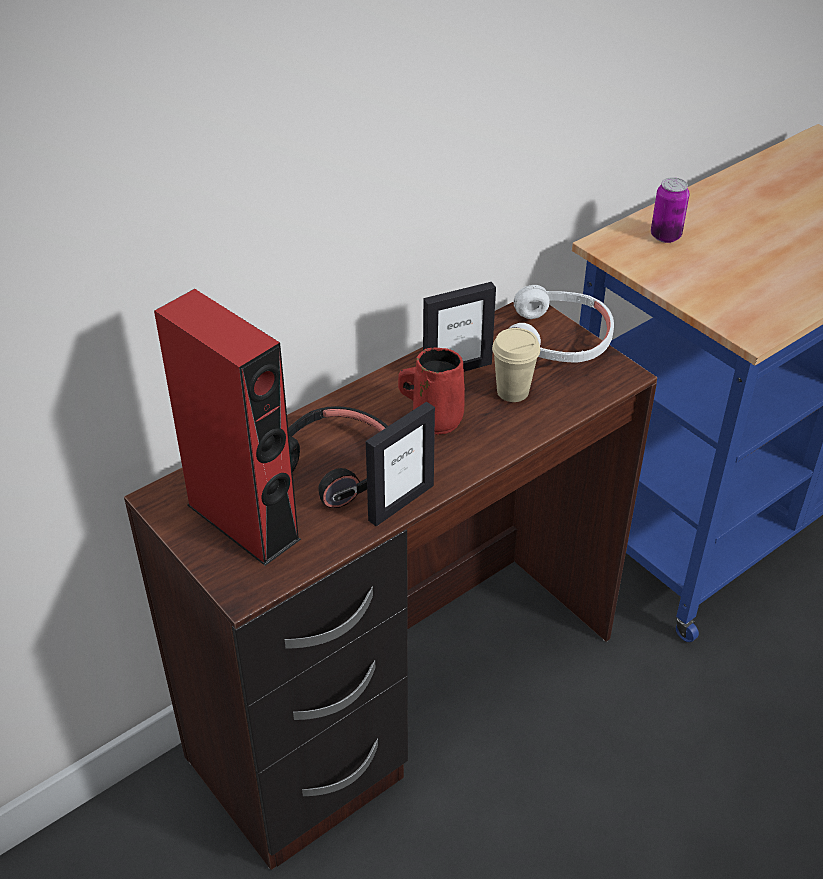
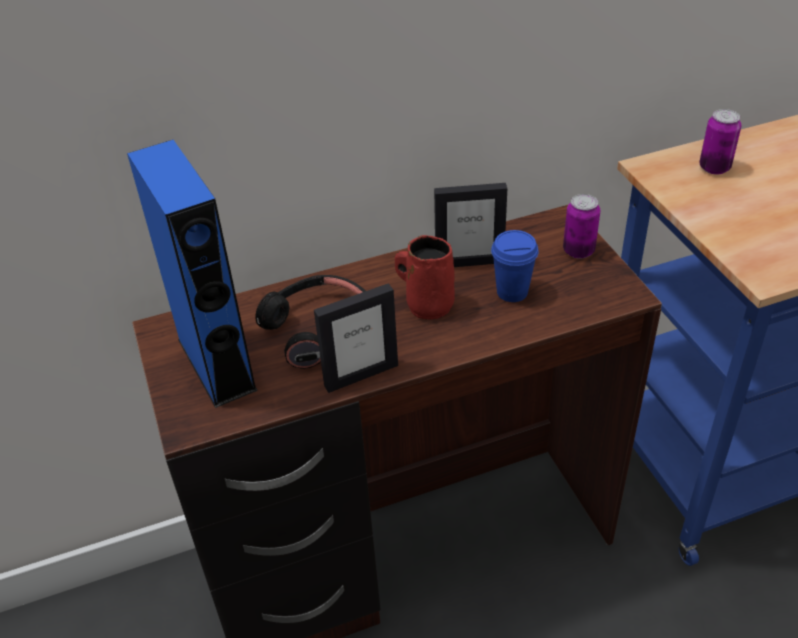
camera: 20 degrees right, 0 degrees up
red speaker [154,289,301,566] -> blue speaker [127,140,258,408]
beige cup [492,328,540,402] -> blue cup [491,230,539,302]
white headphones [508,285,614,363] -> can [563,194,600,259]

